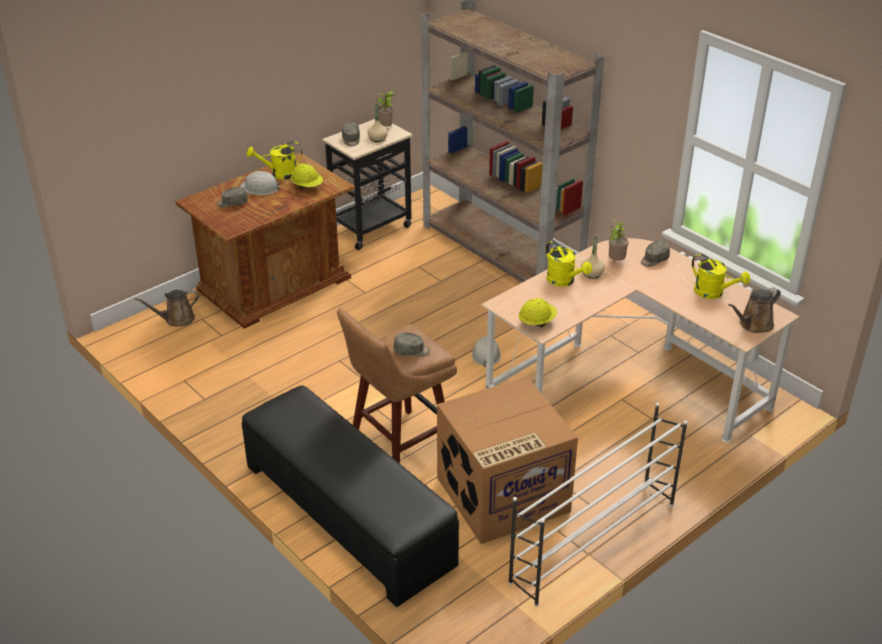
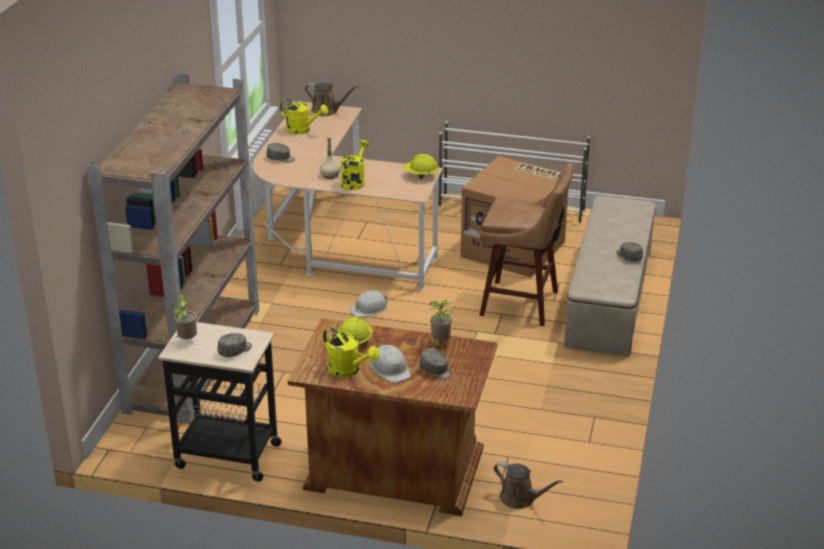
camera: 125 degrees left, 5 degrees down
black bench [242,385,459,607] -> beige bench [564,196,656,356]
beige bottle [367,103,388,142] -> none
grey cap [394,332,430,356] -> grey cap moved to [616,242,643,262]
potted plant [609,219,629,261] -> potted plant moved to [429,300,453,349]
yellow watering can [692,253,750,299] -> yellow watering can turned 105 degrees clockwise [280,99,328,134]

